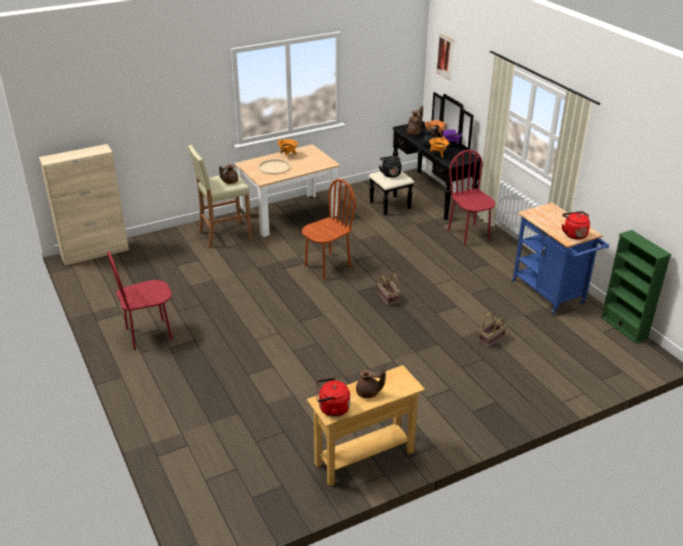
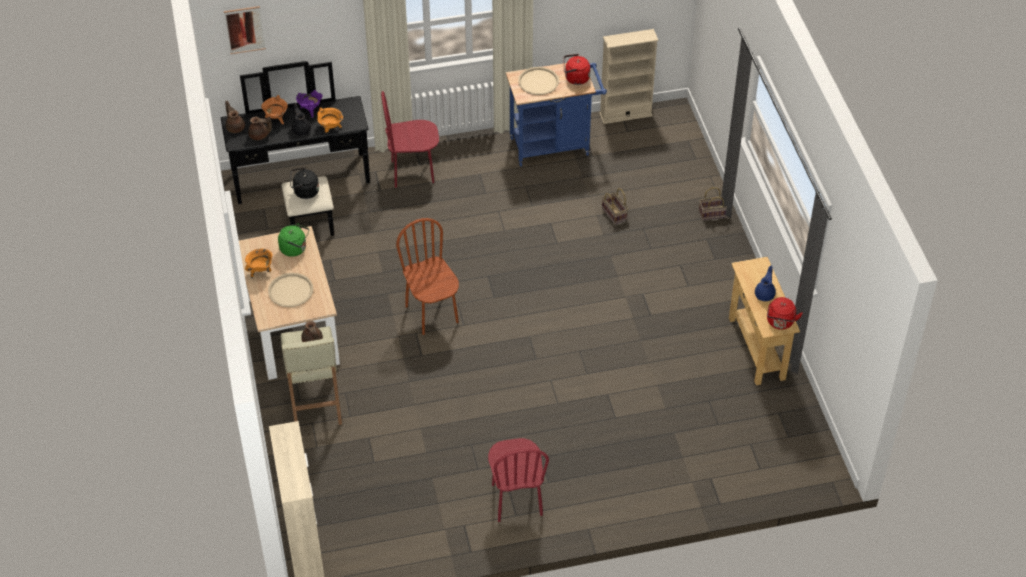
camera: 75 degrees left, 15 degrees up
brown teapot [356,370,386,398] -> blue teapot [755,265,776,301]
basket [377,273,400,306] -> basket moved to [699,187,727,220]
green bookcase [600,230,672,344] -> beige bookcase [599,29,658,124]
none -> green kettle [278,224,309,257]
none -> beige tray [518,67,559,95]

